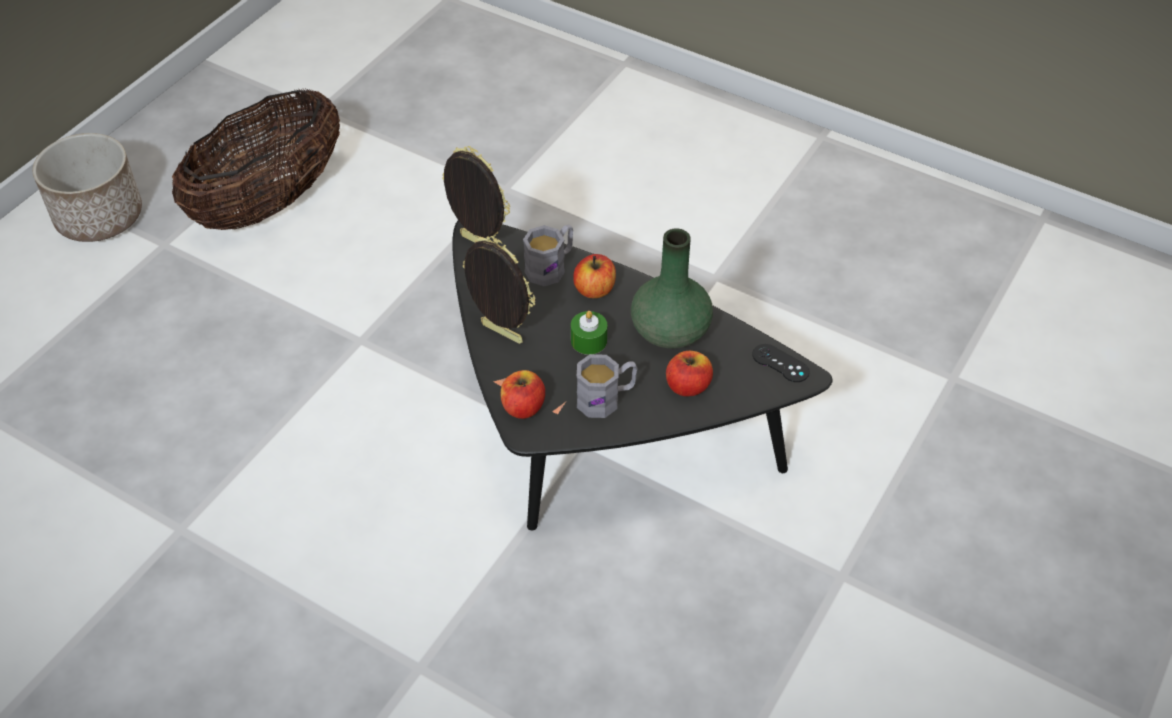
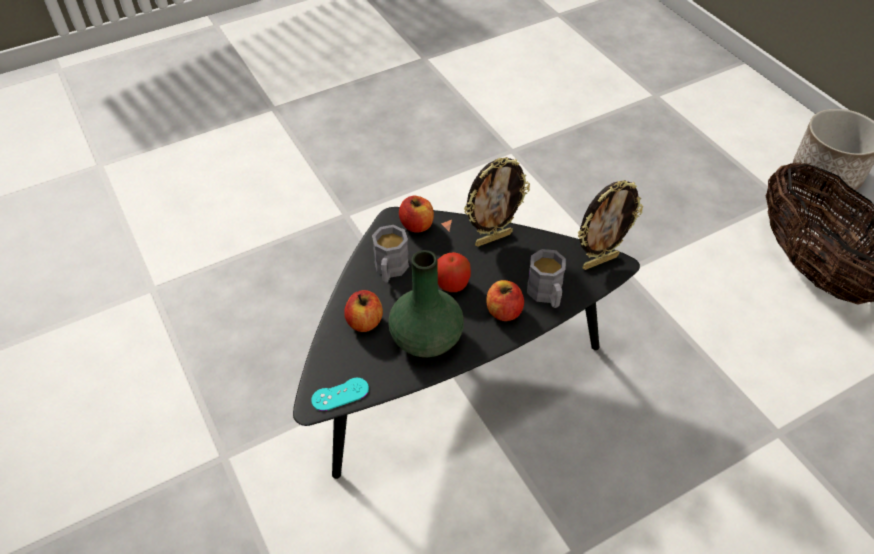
camera: 120 degrees right, 0 degrees up
green candle [571,311,607,355] -> apple [437,252,471,292]
black game controller [752,344,810,382] -> turquoise game controller [311,378,369,411]

